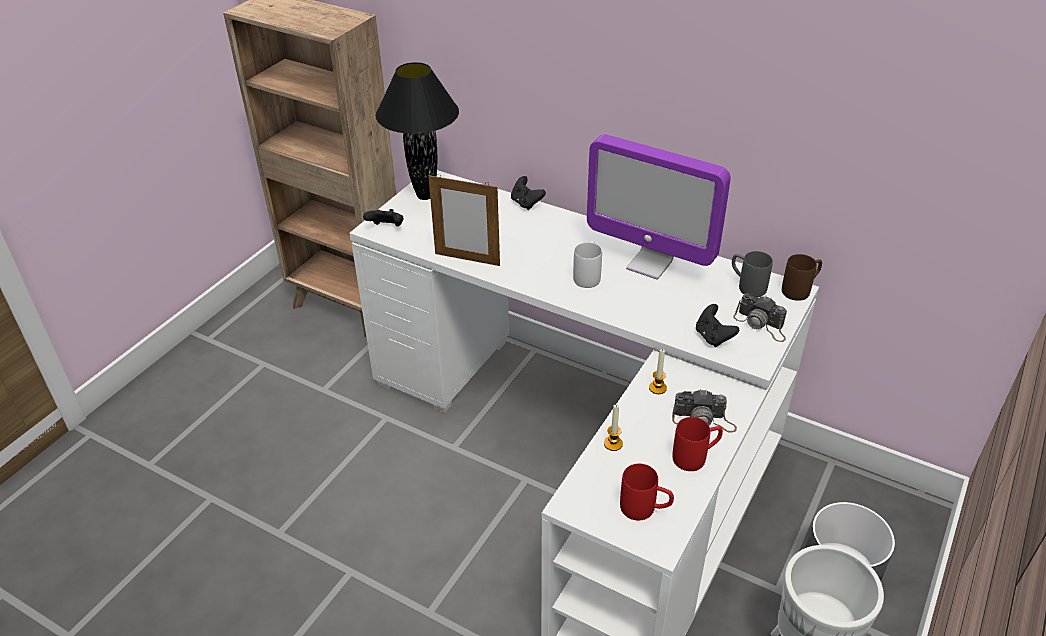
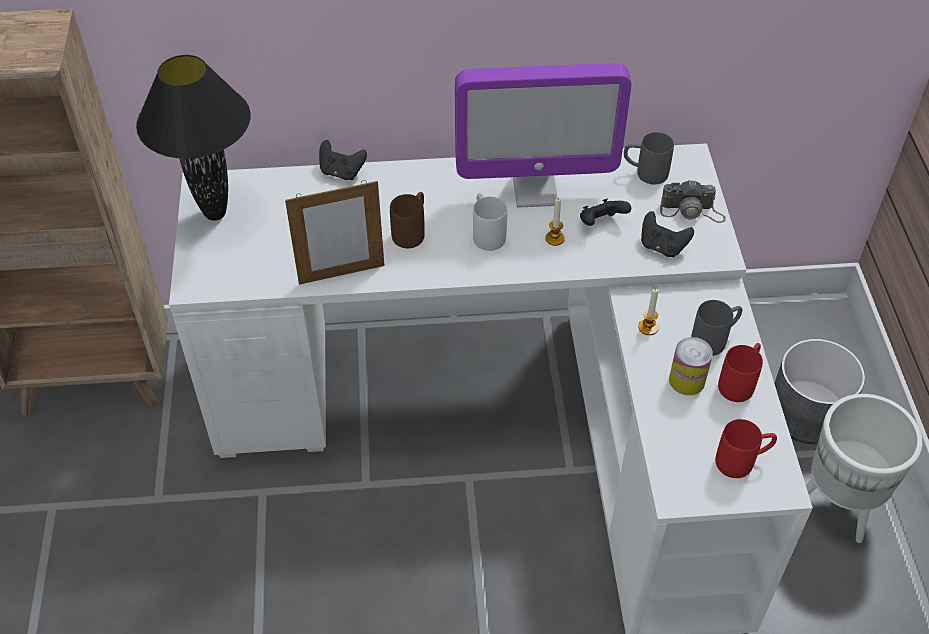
camera: 35 degrees left, 10 degrees up
black game controller [363,209,403,227] -> black game controller moved to [580,199,631,226]
candle [604,405,623,451] -> candle moved to [545,198,565,246]
camera [672,389,737,433] -> grey mug [691,300,742,356]
brown mug [782,254,822,301] -> brown mug moved to [390,192,425,248]
none -> can [669,337,713,395]

